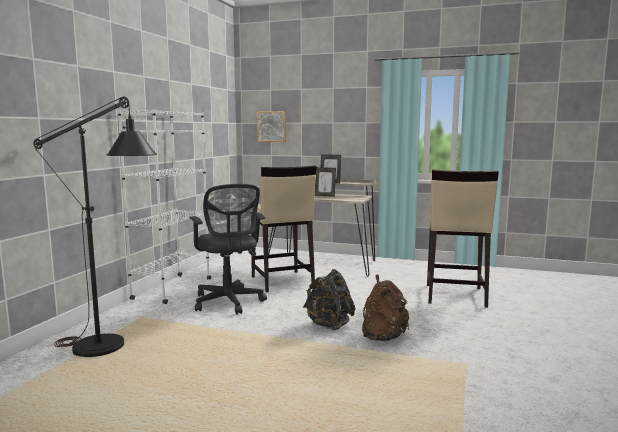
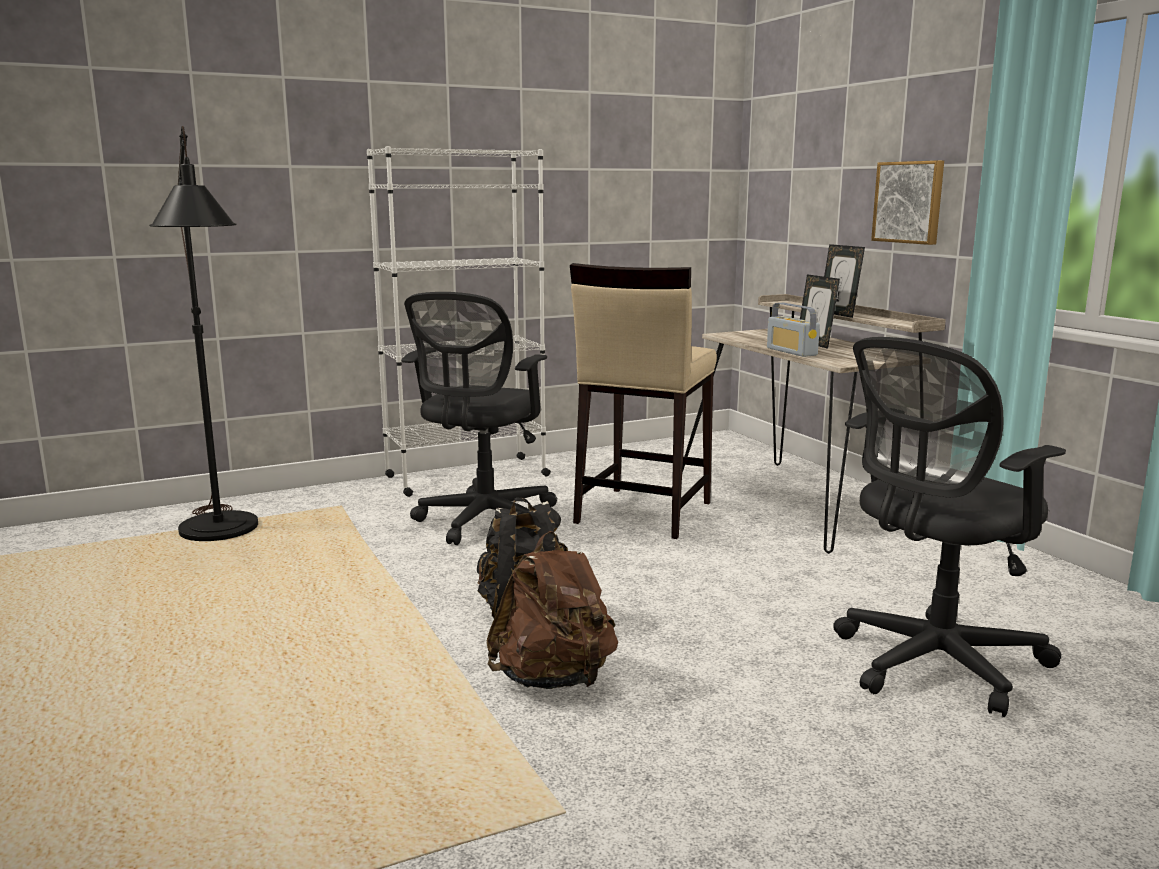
camera: 45 degrees right, 5 degrees up
picture [257,111,286,142] -> picture moved to [871,160,944,245]
beige stool [427,170,499,308] -> black office chair [833,337,1066,717]
none -> radio [767,303,820,357]

